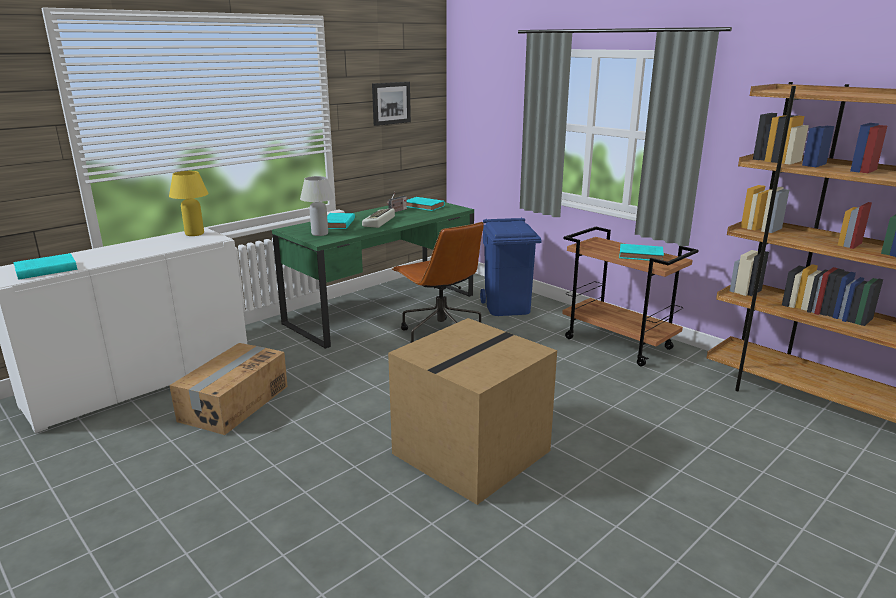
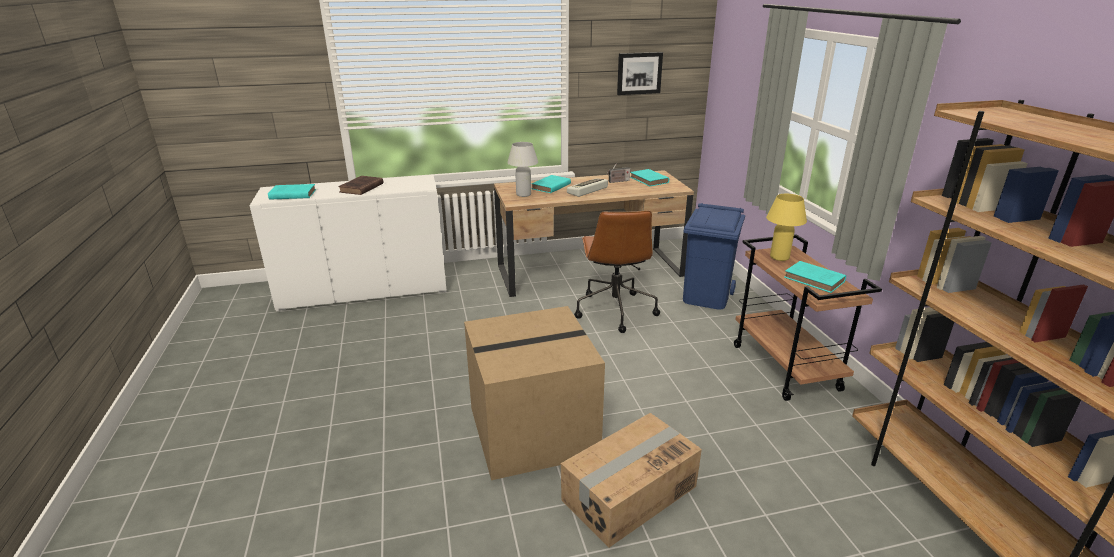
camera: 30 degrees right, 5 degrees up
yellow table lamp [169,171,209,236] -> yellow table lamp moved to [766,194,807,261]
cardboard box [169,343,288,435] -> cardboard box moved to [561,413,702,548]
green desk [272,198,474,349] -> brown desk [494,170,694,297]
none -> brown book [338,176,383,195]

